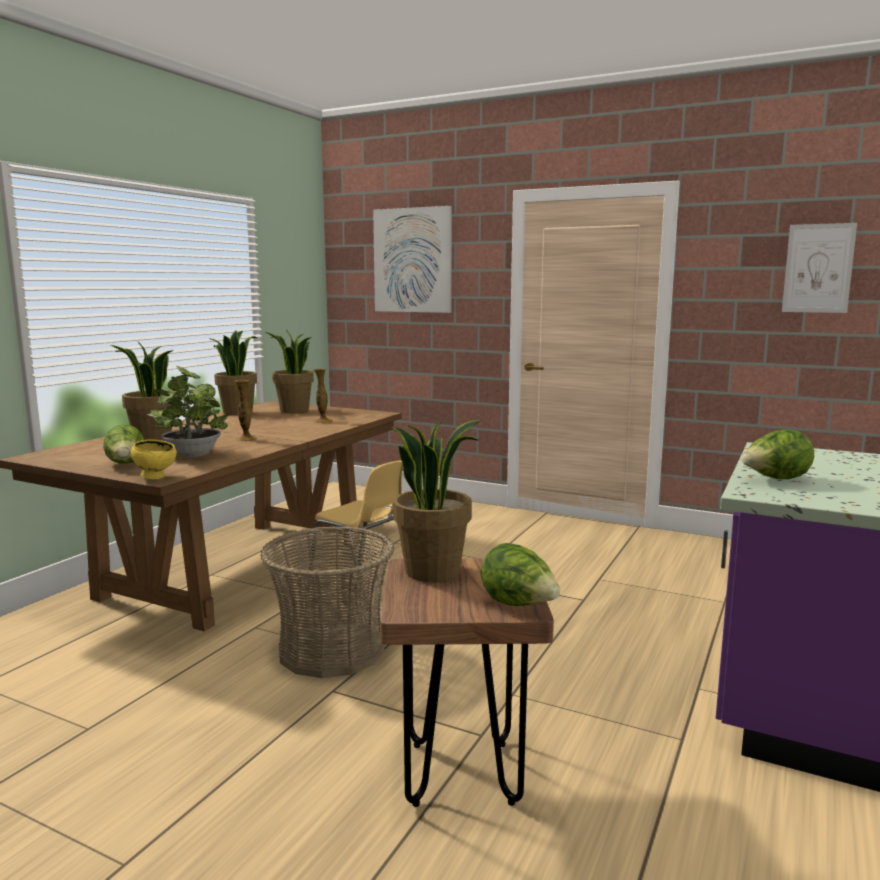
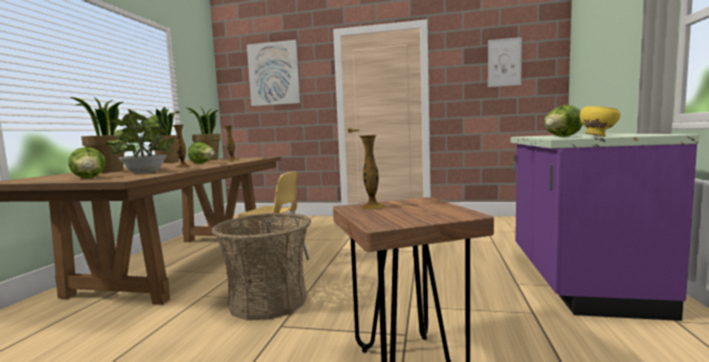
camera: 15 degrees left, 5 degrees down
yellow bowl [131,439,177,479] -> yellow bowl moved to [580,106,621,136]
potted plant [392,418,481,582] -> vase [359,135,386,210]
lettuce [481,543,560,606] -> lettuce moved to [188,142,214,164]

